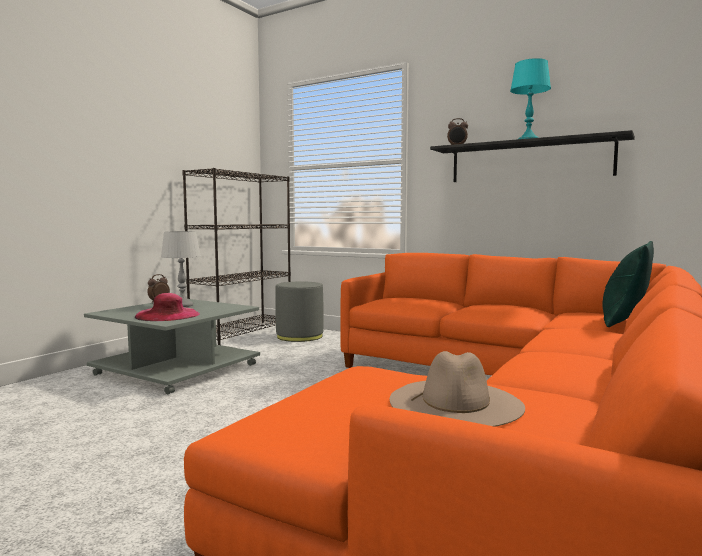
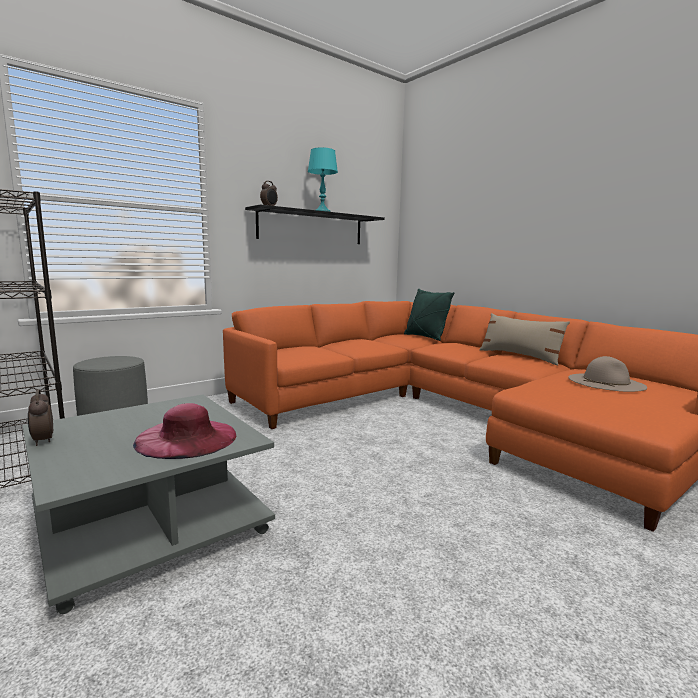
camera: 70 degrees left, 5 degrees up
grey table lamp [161,231,201,307] -> none
none -> beige pillow [480,313,570,365]

